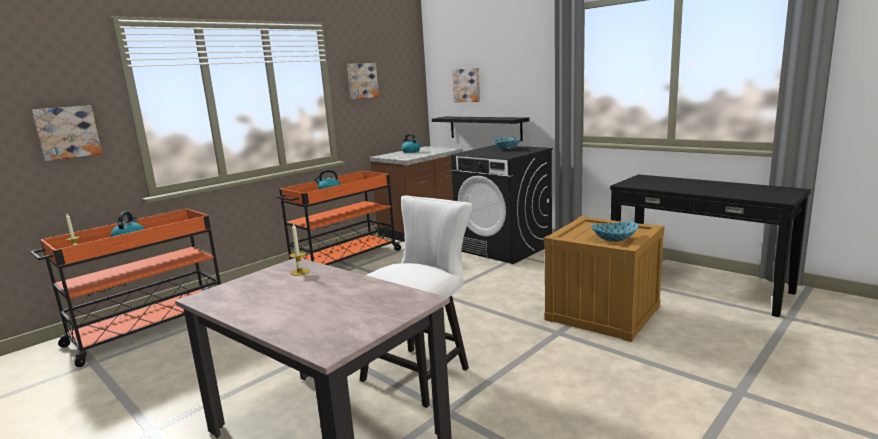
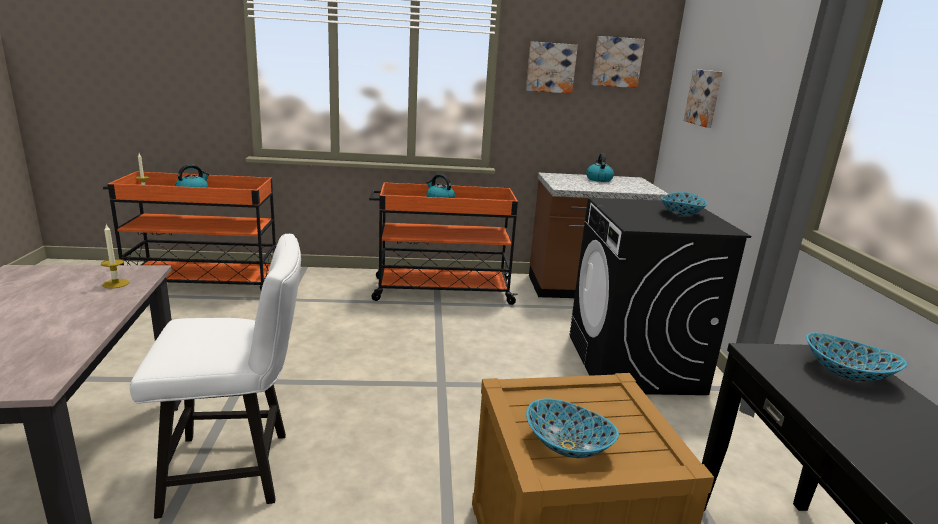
camera: 40 degrees right, 5 degrees up
picture [31,105,102,161] -> picture moved to [591,36,645,88]
black shelf [432,117,530,141] -> none
none -> bowl [806,333,907,381]

